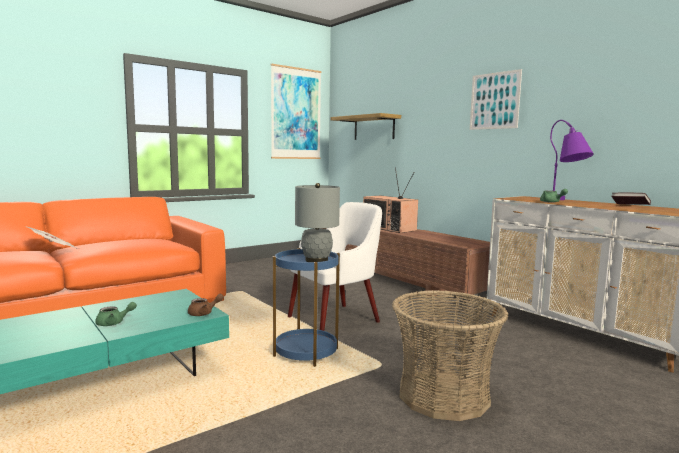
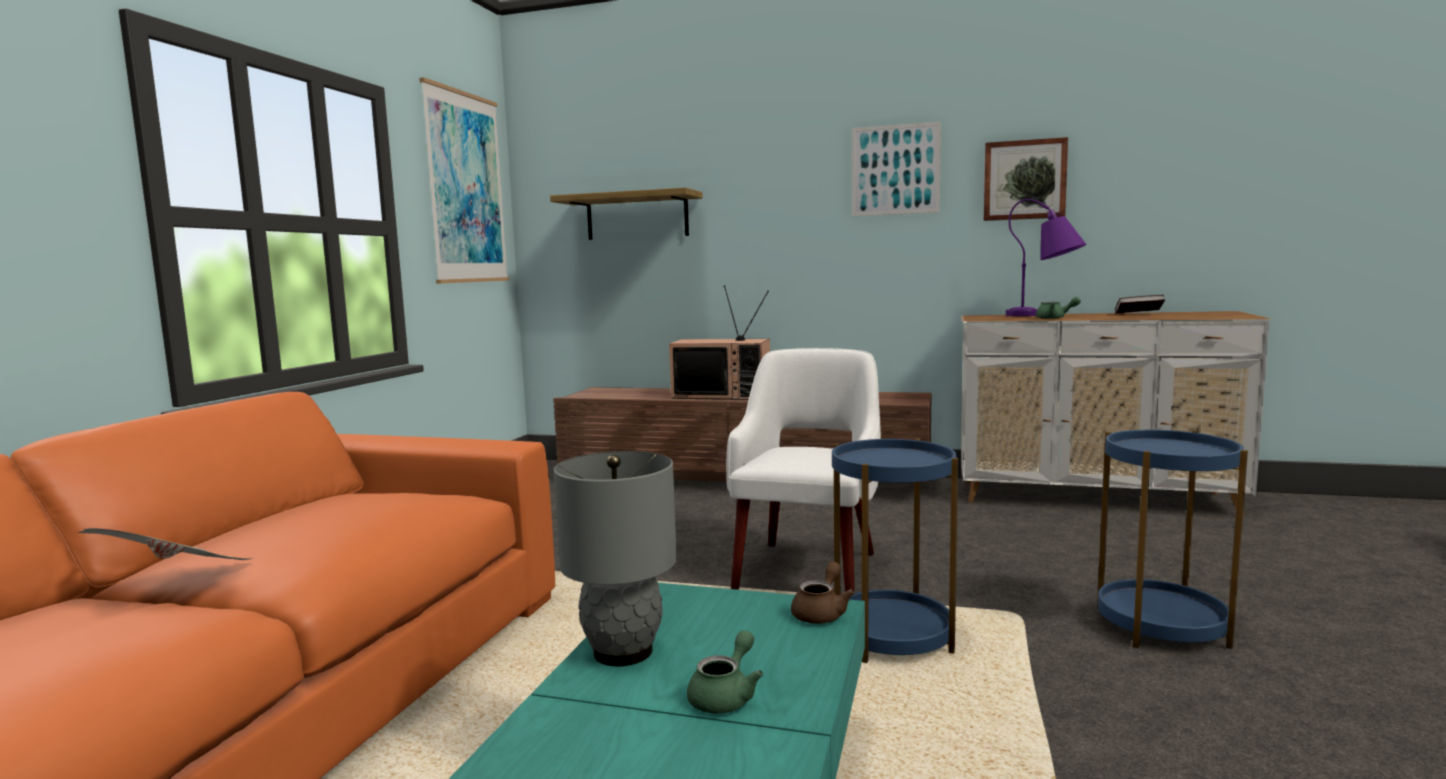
camera: 35 degrees left, 0 degrees up
grey table lamp [295,183,340,262] -> grey table lamp moved to [554,451,677,666]
basket [392,290,508,421] -> blue side table [1097,430,1248,649]
none -> picture [984,137,1068,221]

